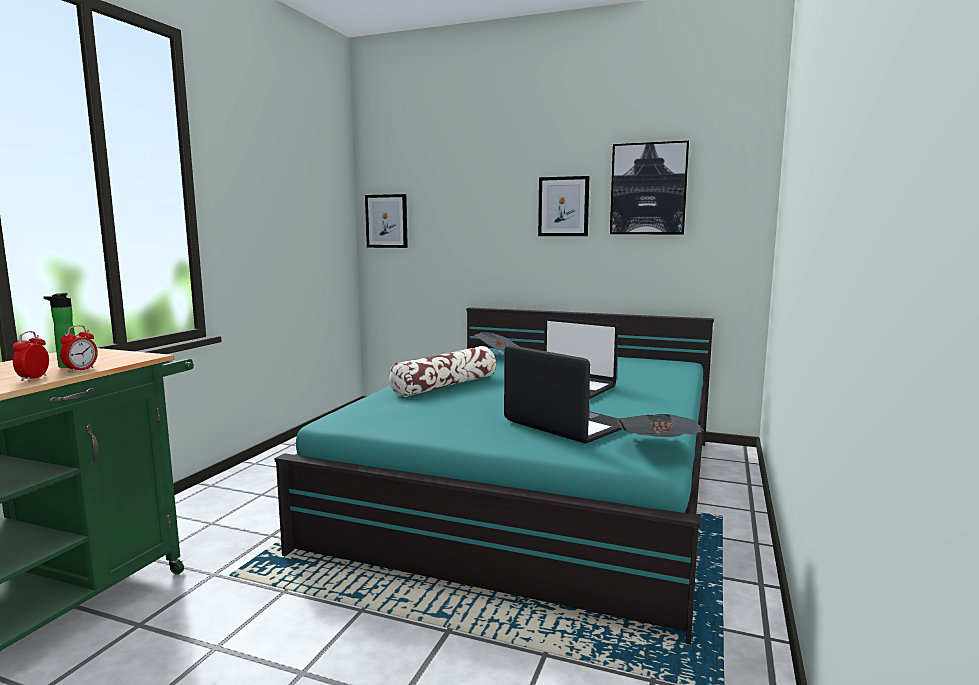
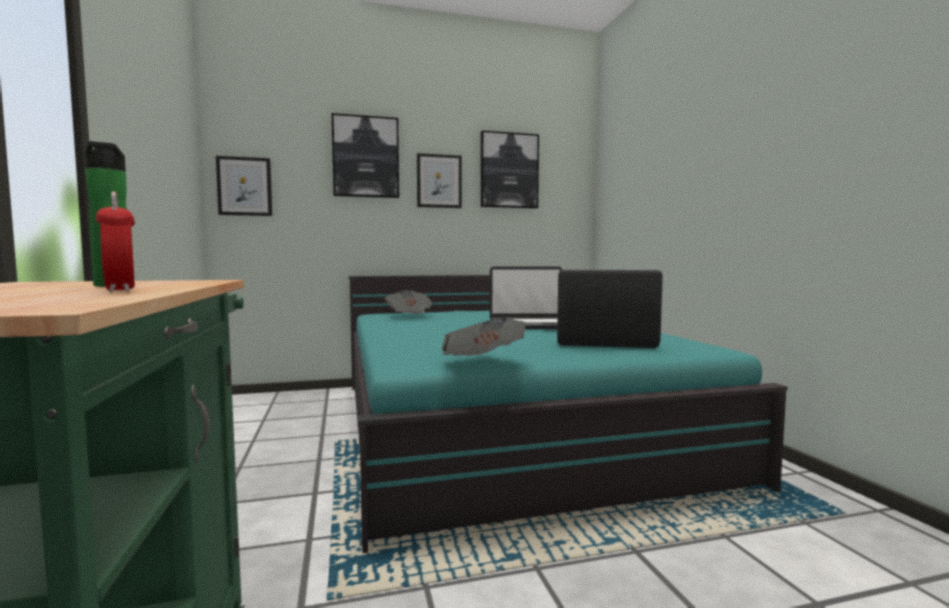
camera: 35 degrees left, 5 degrees down
alarm clock [60,325,98,372] -> none
pillow [389,346,496,398] -> none
newspaper [615,414,704,437] -> newspaper moved to [442,317,527,356]
none -> picture [332,113,399,198]

